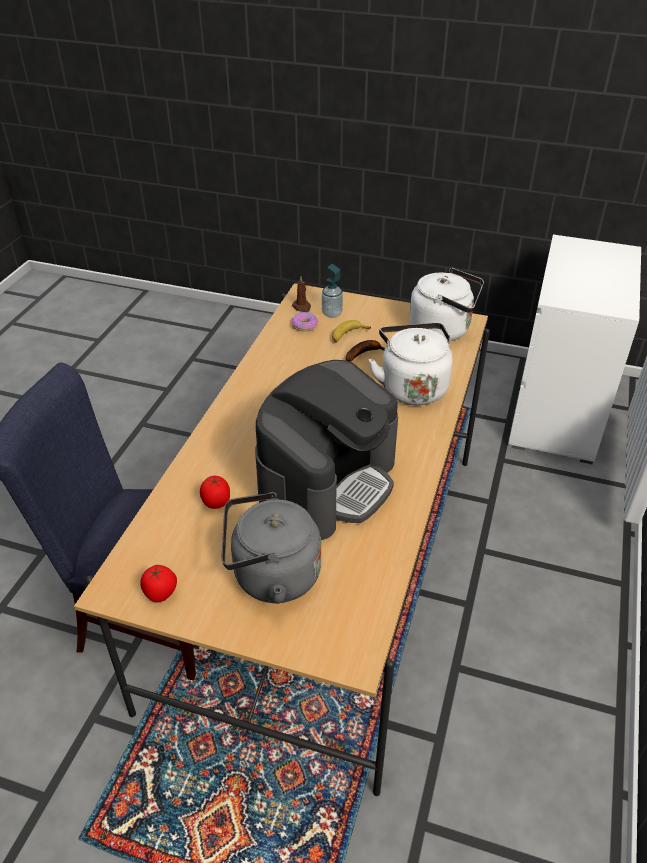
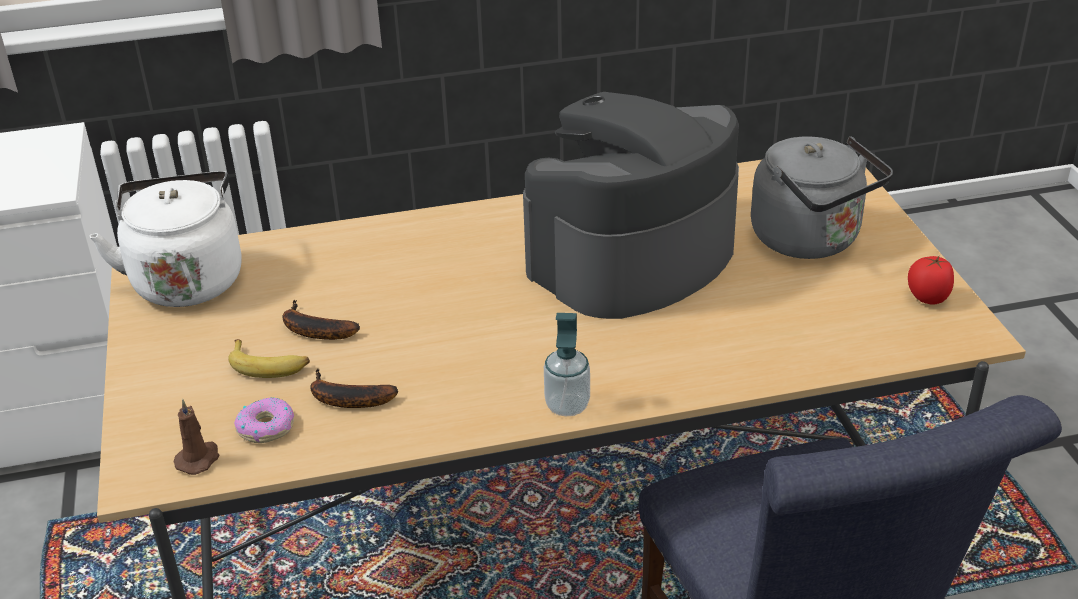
camera: 120 degrees left, 5 degrees down
tomato [200,476,230,509] -> none
coffee machine [255,360,398,540] -> coffee machine turned 45 degrees counterclockwise [523,92,739,319]
soap dispenser [322,264,343,318] -> soap dispenser moved to [544,313,590,417]
white kettle [368,323,453,405] -> none
none -> banana [310,368,398,408]

